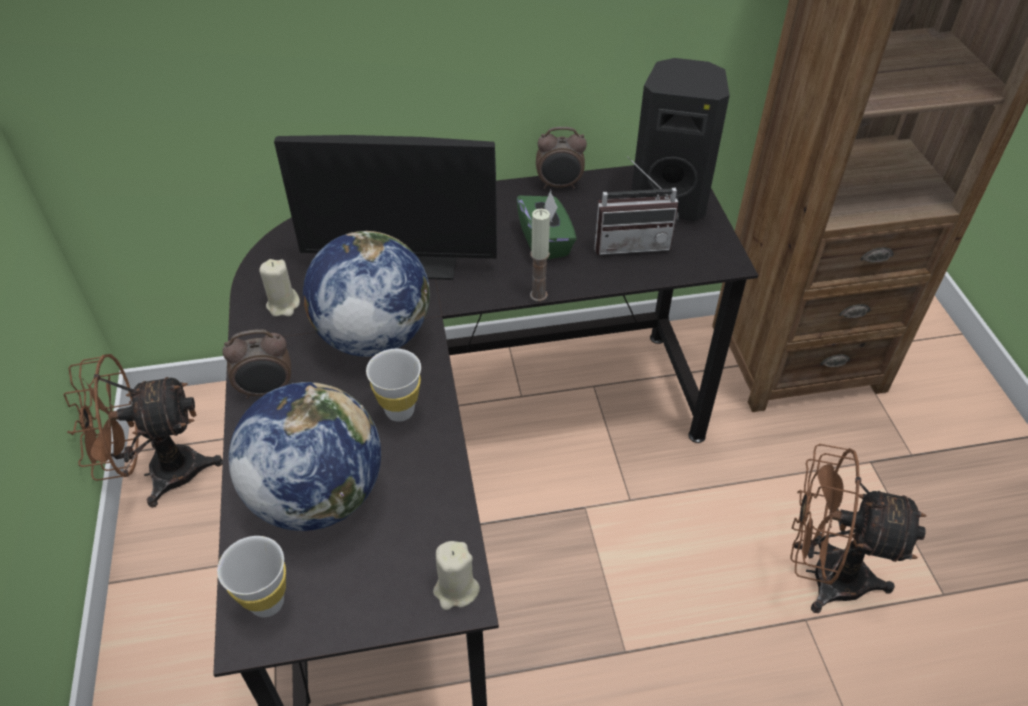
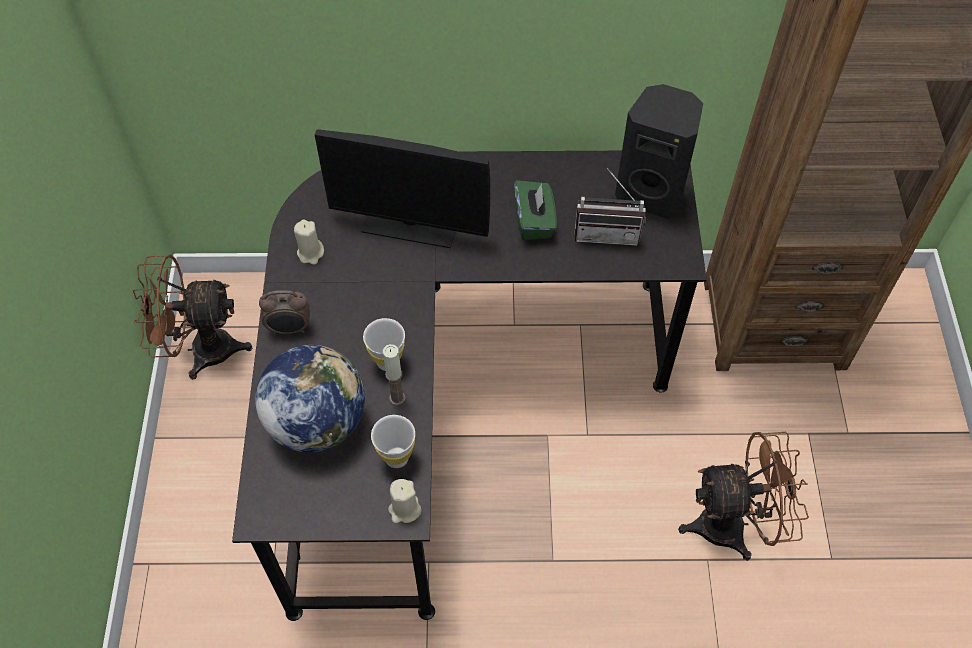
camera: 10 degrees right, 10 degrees up
white cup [217,536,286,617] -> white cup moved to [371,415,415,468]
globe [303,231,430,357] -> none
candle [530,209,550,302] -> candle moved to [383,344,405,405]
alarm clock [536,127,587,189] -> none
brown fan [790,444,926,613] -> brown fan turned 150 degrees clockwise [678,432,809,561]

